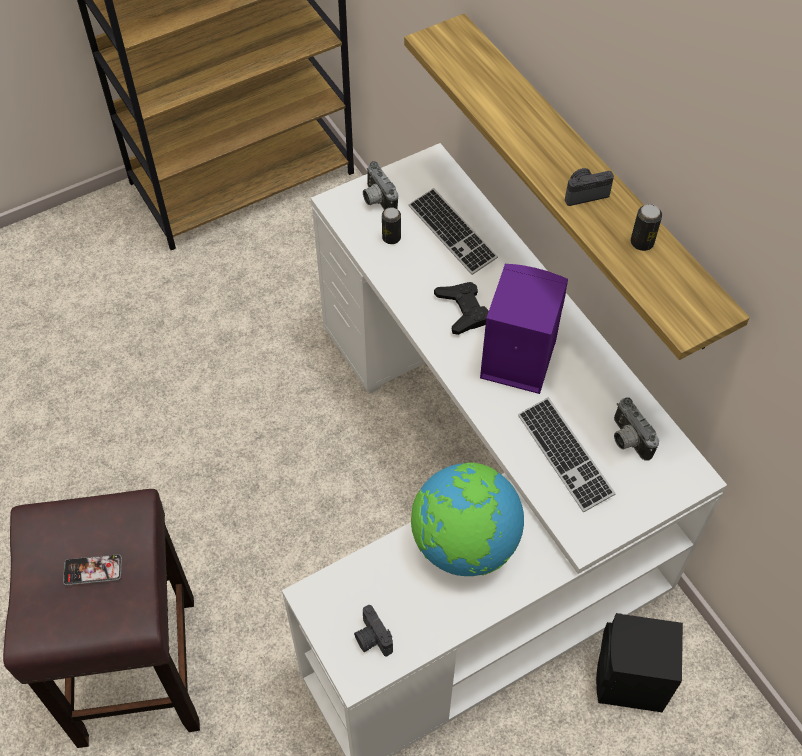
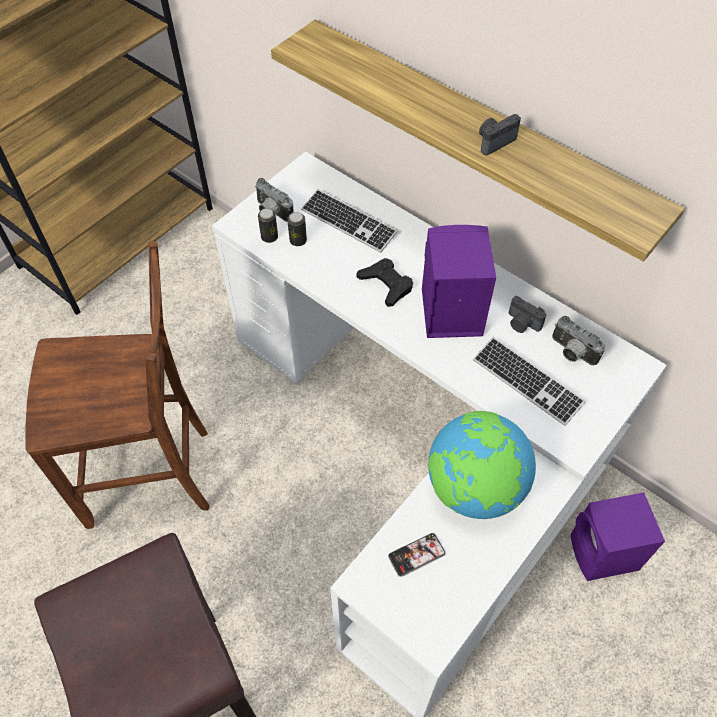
camera: 20 degrees left, 0 degrees up
phone [63,554,122,585] -> phone moved to [388,533,446,577]
camera [354,605,393,656] -> camera moved to [509,296,547,333]
black speaker [596,613,683,712] -> purple speaker [570,492,665,581]
can [631,204,662,251] -> can moved to [258,208,278,243]
none -> brown chair [25,241,210,529]

